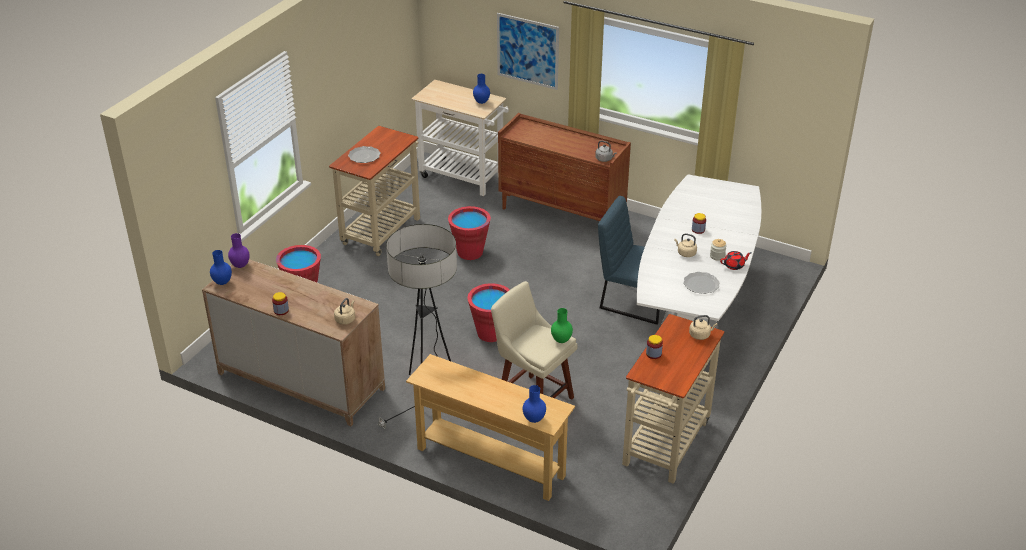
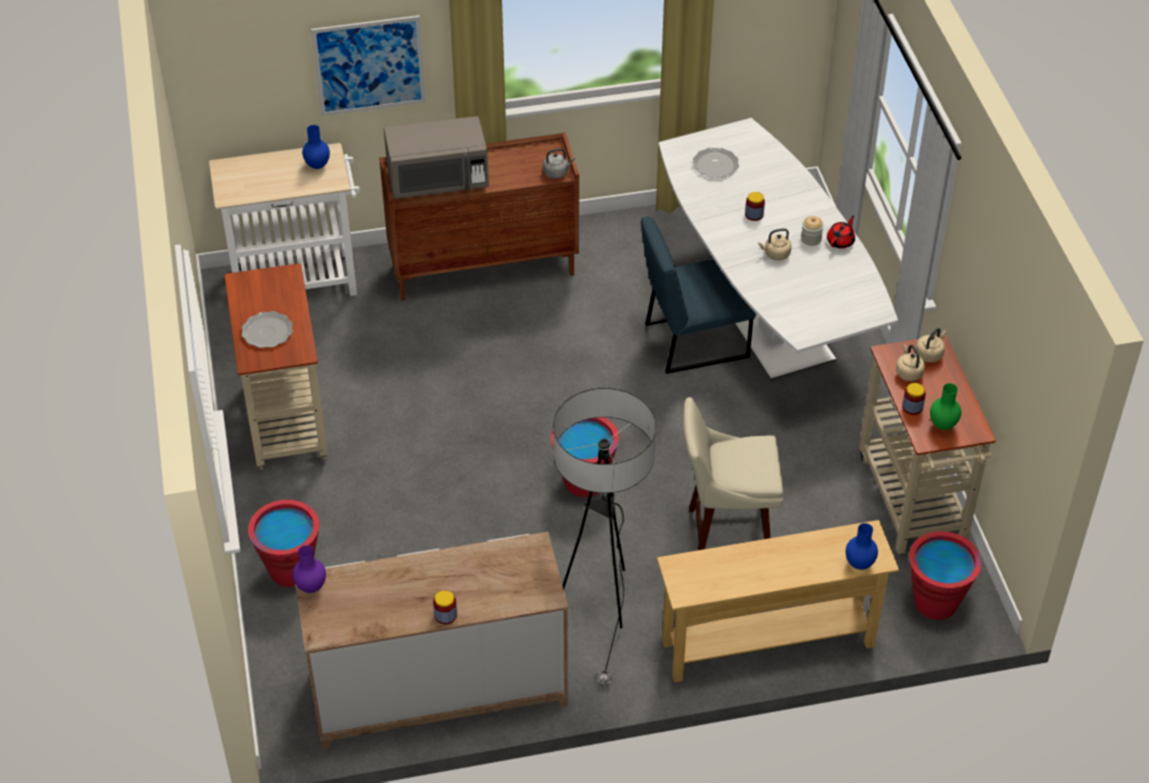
camera: 40 degrees left, 10 degrees up
blue vase [210,250,232,285] -> none
beige kettle [334,298,355,325] -> beige kettle moved to [896,345,925,381]
red bucket [448,206,491,260] -> red bucket moved to [909,531,982,620]
green vase [551,308,573,343] -> green vase moved to [930,383,961,430]
plate [683,272,720,294] -> plate moved to [693,148,739,178]
none -> grey microwave [384,116,489,199]

